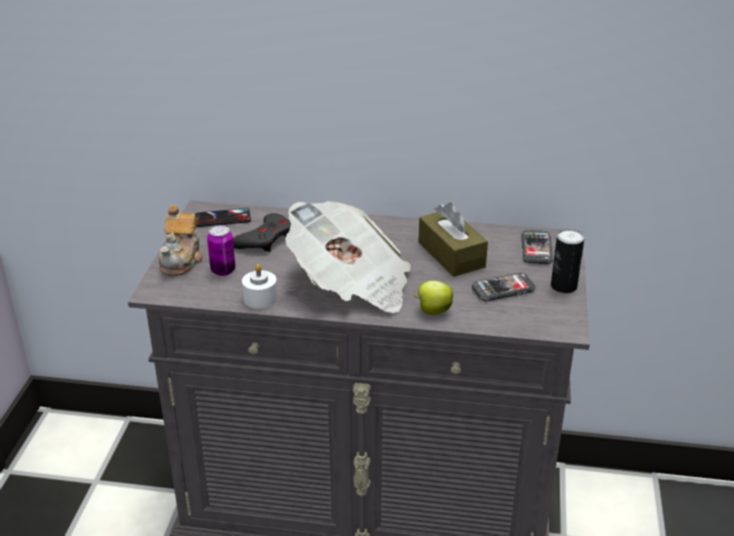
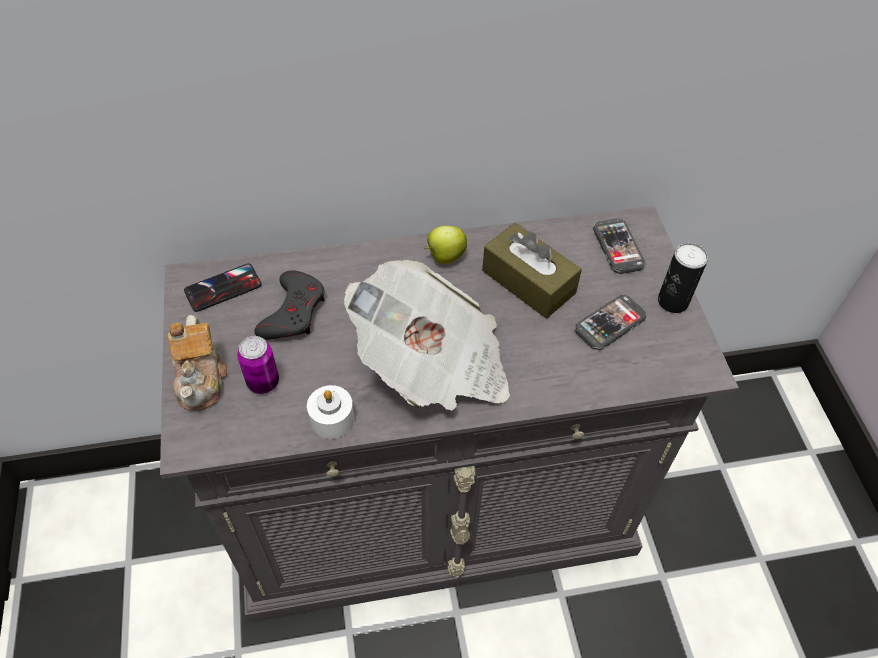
camera: 20 degrees left, 20 degrees up
apple [414,281,453,315] -> apple moved to [424,226,467,264]

